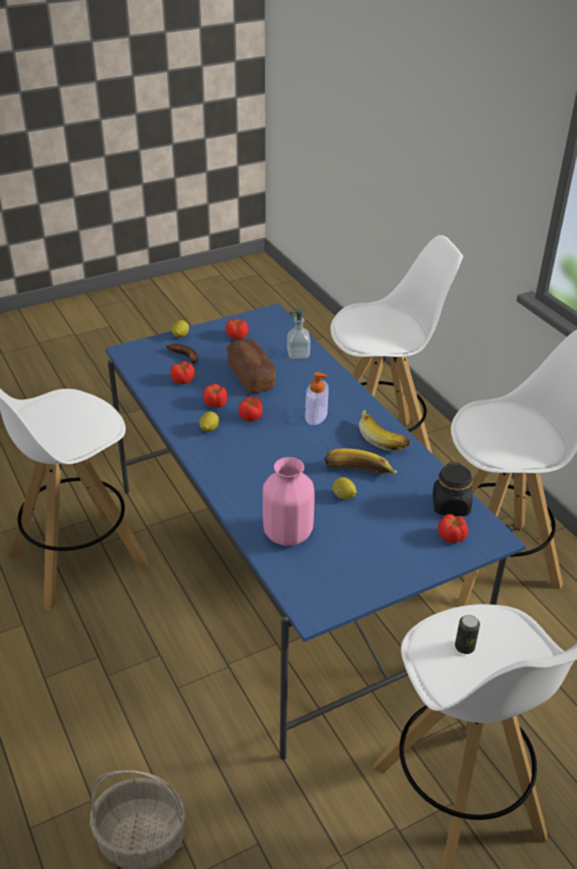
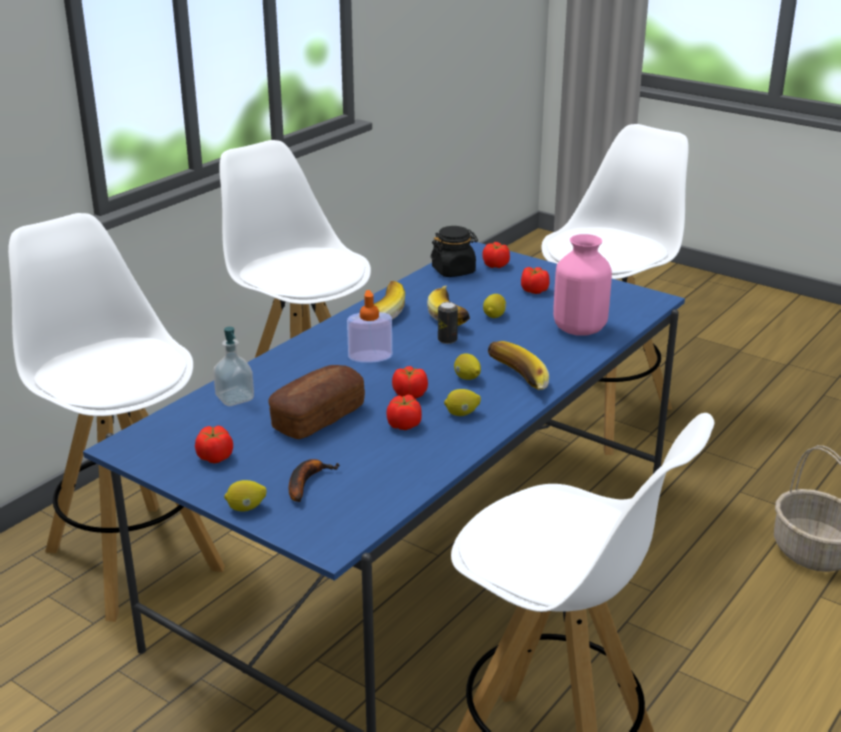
camera: 115 degrees left, 10 degrees down
tomato [170,361,195,384] -> tomato moved to [521,267,550,294]
can [455,615,480,654] -> can moved to [438,302,458,344]
none -> lemon [454,353,481,380]
none -> banana [488,341,549,390]

